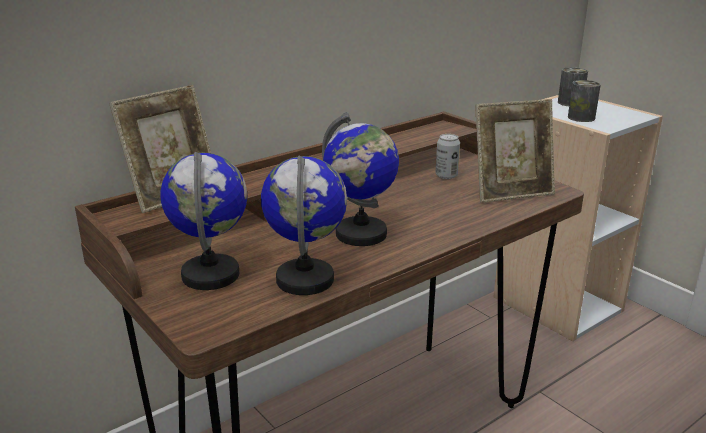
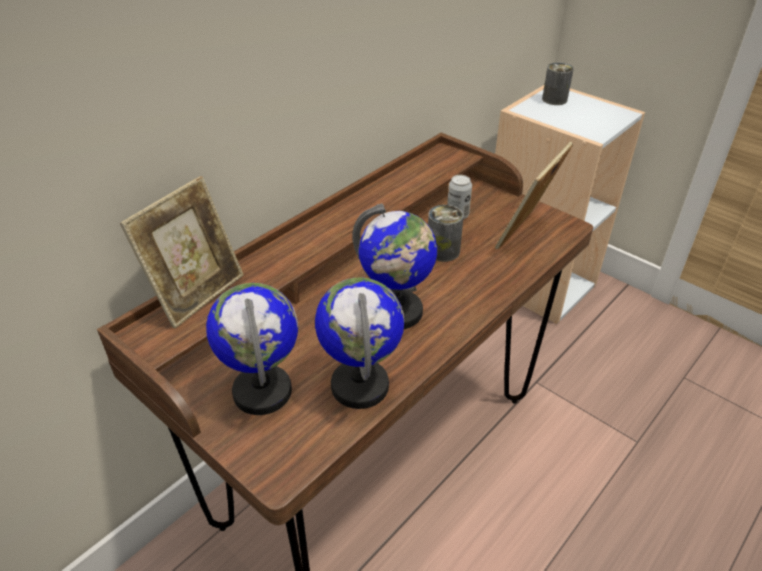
camera: 10 degrees left, 15 degrees up
picture frame [475,99,555,203] -> picture frame turned 150 degrees clockwise [495,142,573,249]
can [568,80,601,122] -> can moved to [428,205,464,262]

